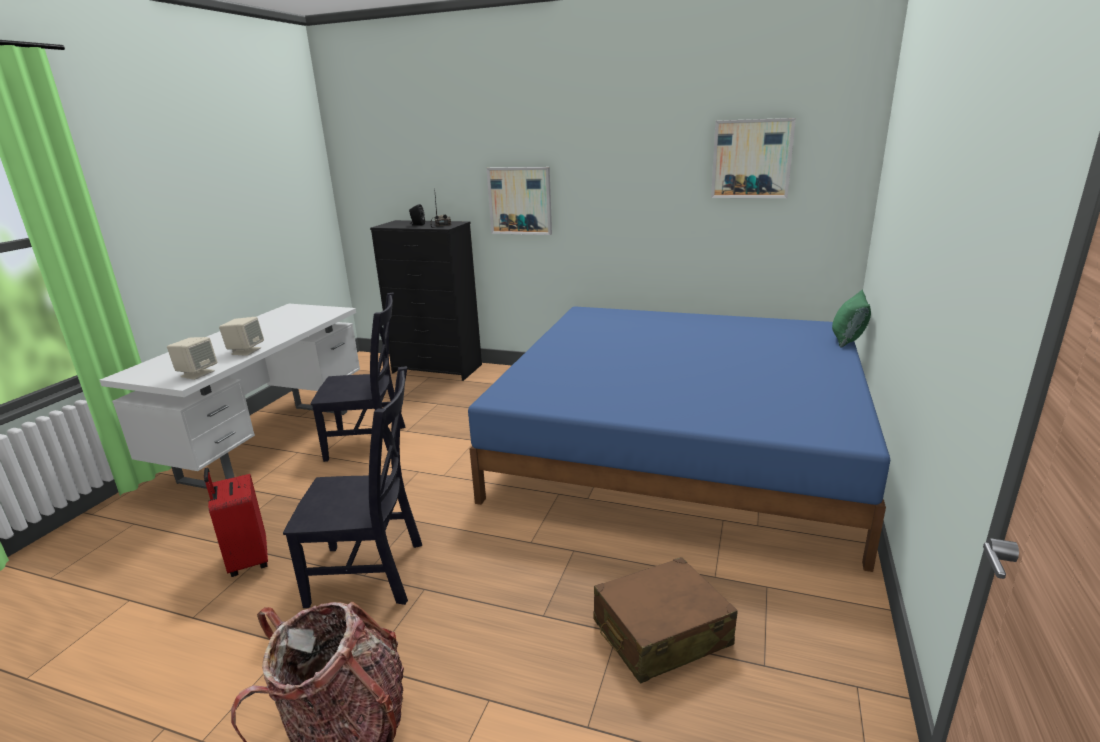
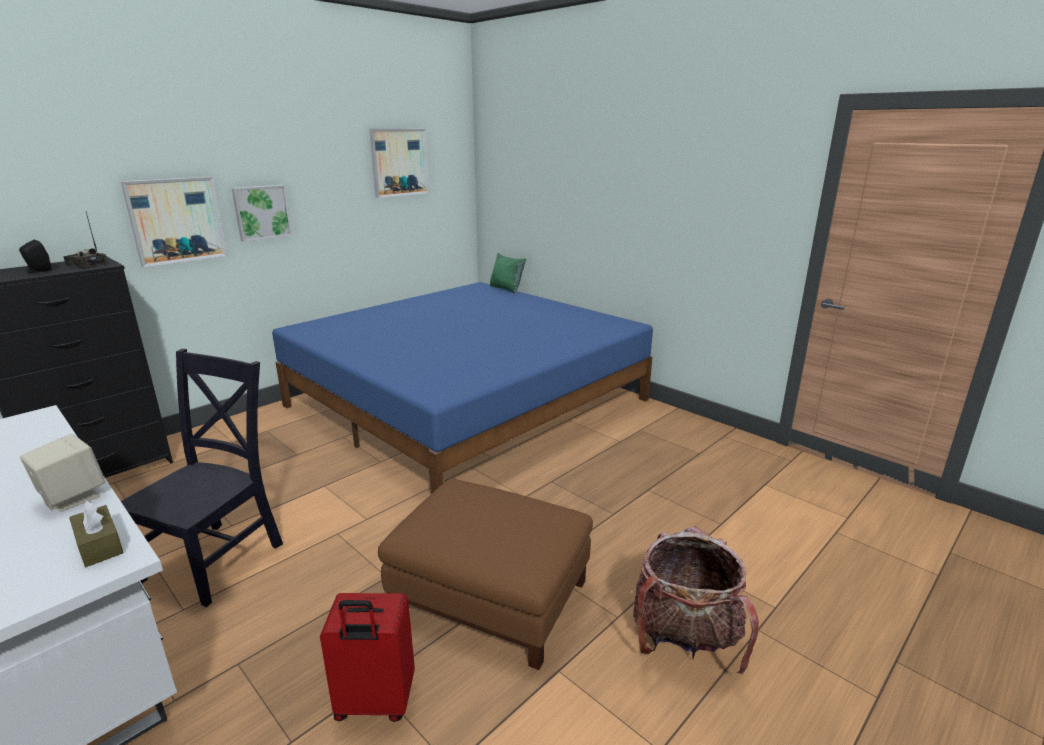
camera: 65 degrees left, 0 degrees up
beige speaker [167,337,218,380] -> brown tissue box [69,501,124,567]
black chair [283,366,422,608] -> brown ottoman [378,479,593,670]
brown suitcase [593,557,738,684] -> none
none -> picture [232,185,292,242]

